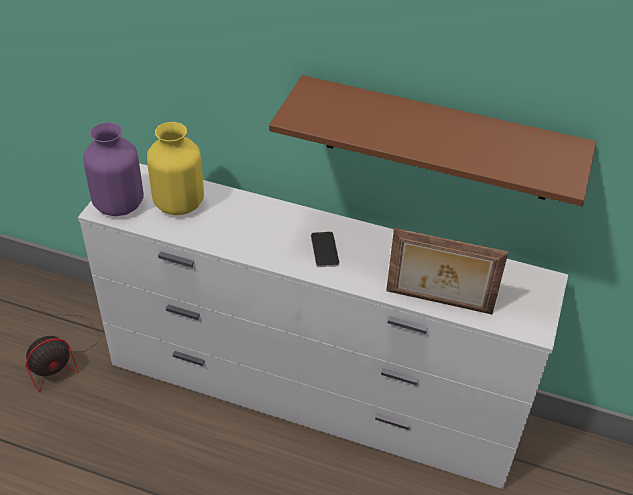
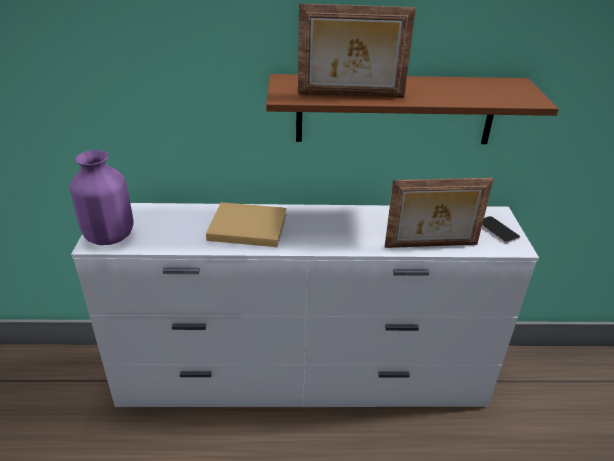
camera: 20 degrees left, 10 degrees down
fan [25,302,100,392] -> none
yellow vase [147,122,204,215] -> none
phone [311,231,339,267] -> phone moved to [482,216,520,243]
none -> beige book [206,202,287,247]
none -> picture frame [298,3,416,98]

